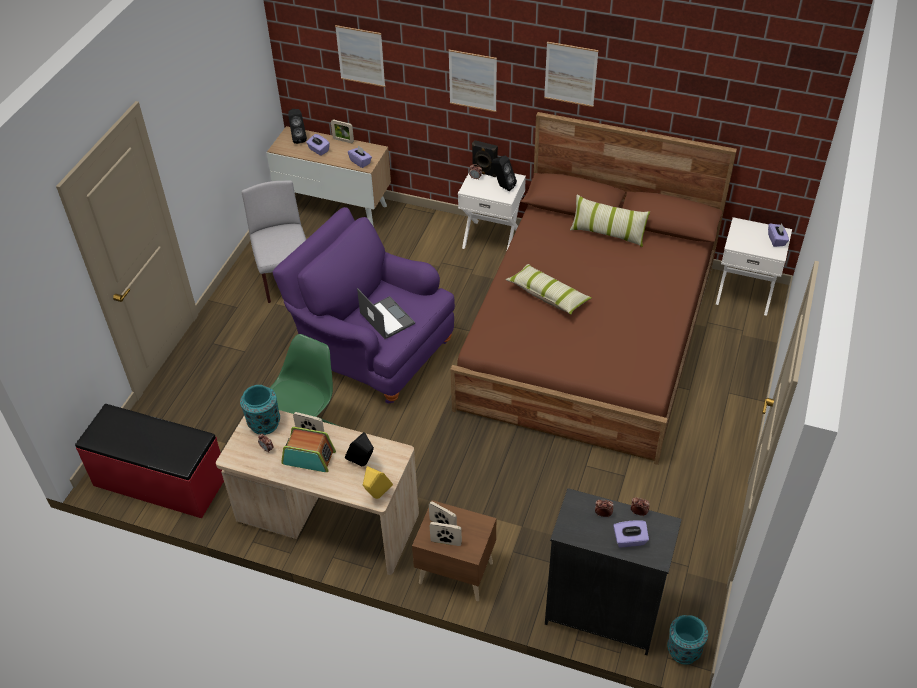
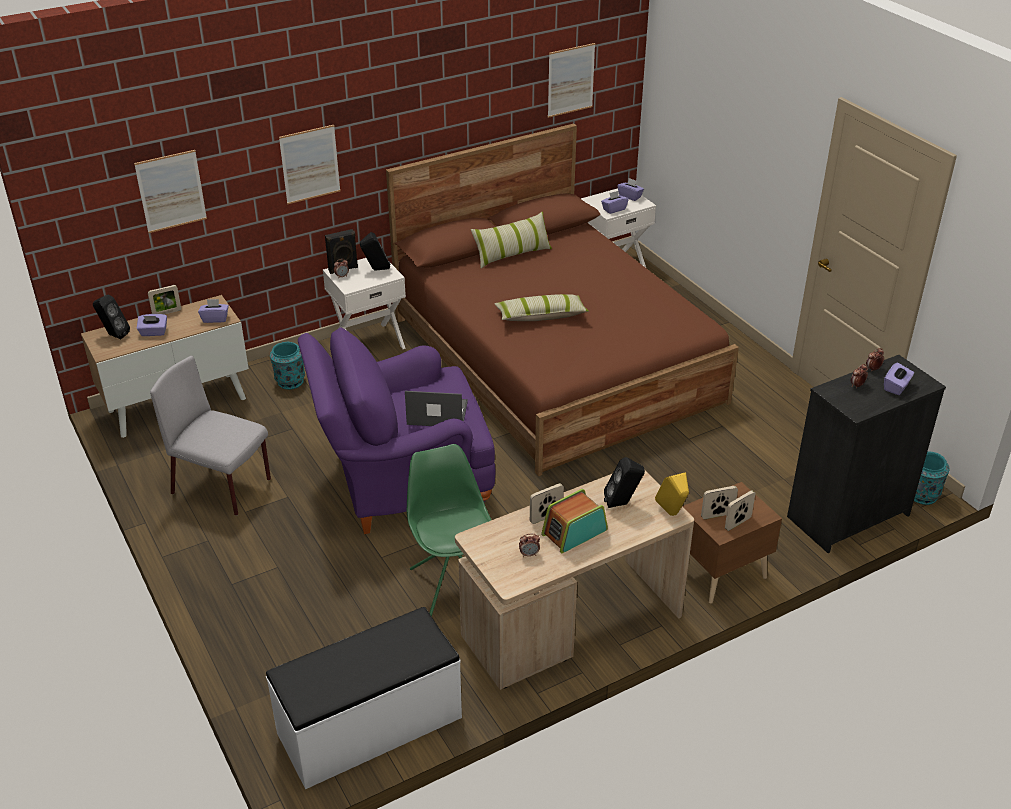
camera: 50 degrees left, 10 degrees down
red bench [75,404,224,518] -> white bench [266,607,462,789]
turquoise vase [240,385,280,435] -> turquoise vase moved to [270,342,305,389]
picture [544,42,599,107] -> picture moved to [548,43,595,118]
none -> purple tissue box [601,191,629,214]

